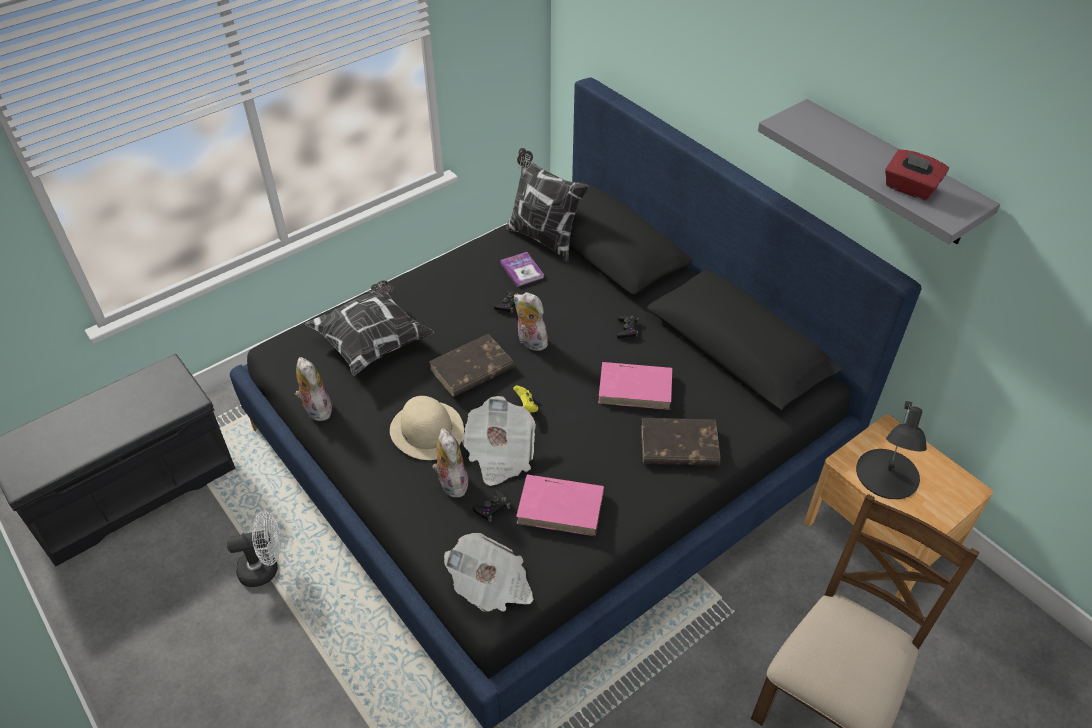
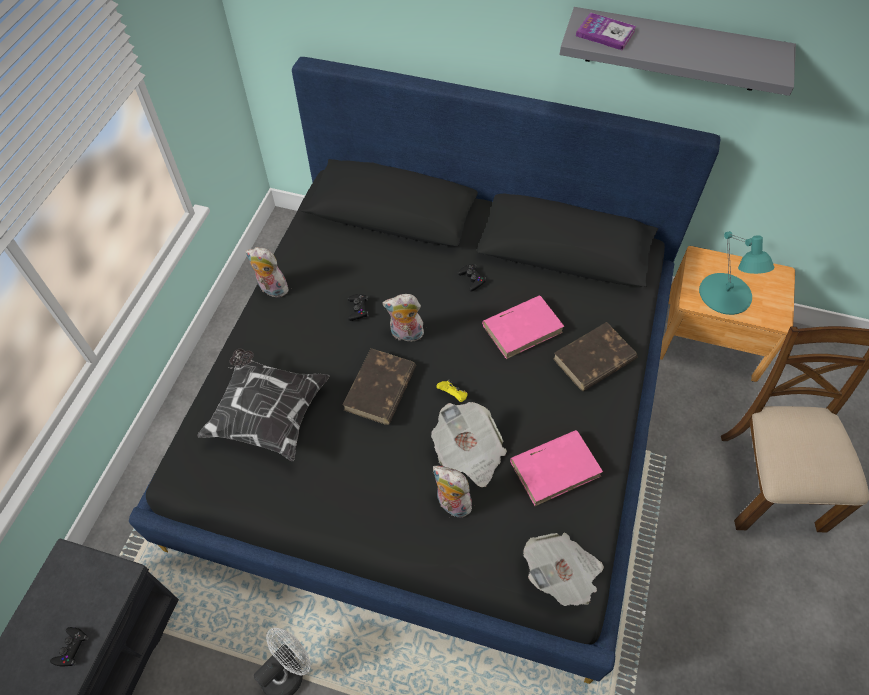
camera: 35 degrees left, 10 degrees up
plush toy [295,357,332,421] -> plush toy moved to [245,247,291,297]
beige hat [390,396,464,460] -> none
black game controller [472,490,510,522] -> black game controller moved to [50,627,89,667]
book [500,252,544,287] -> book moved to [576,12,636,50]
pillow [506,148,589,263] -> none
black table lamp [856,401,927,499] -> turquoise table lamp [699,231,774,315]
red tissue box [885,150,949,201] -> none

